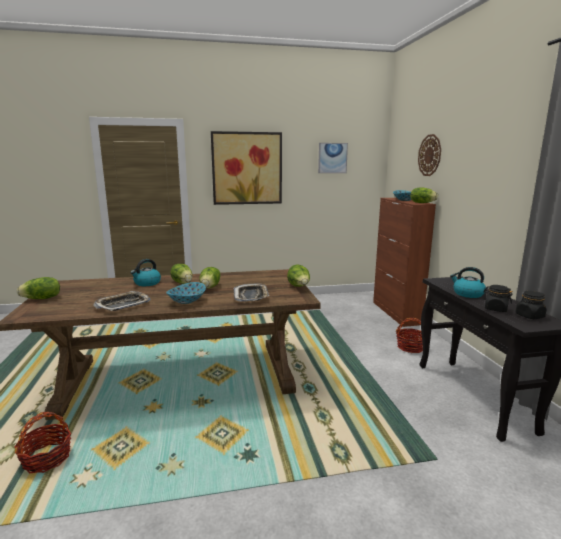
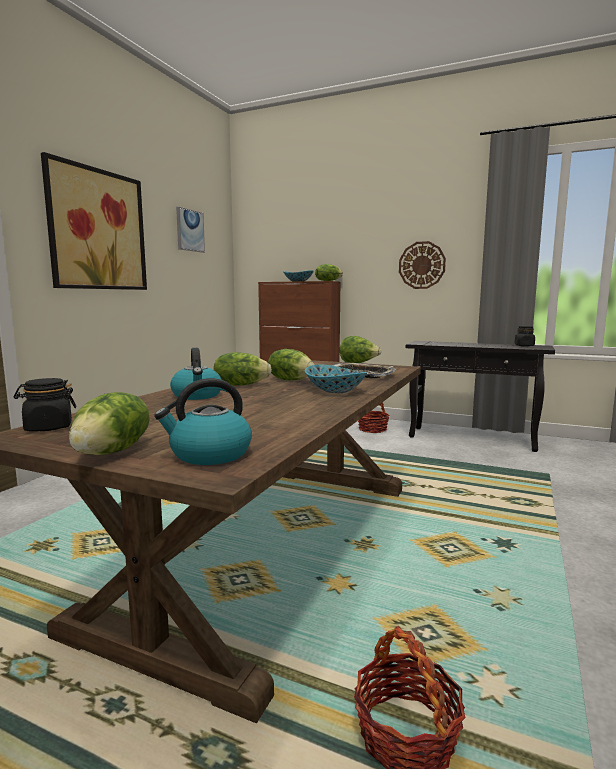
camera: 55 degrees left, 5 degrees down
tray [93,291,151,311] -> none
wall clock [418,134,441,176] -> wall clock moved to [399,241,446,289]
kettle [450,267,486,298] -> kettle moved to [154,378,252,465]
black jar [484,285,513,312] -> black jar moved to [13,378,76,431]

